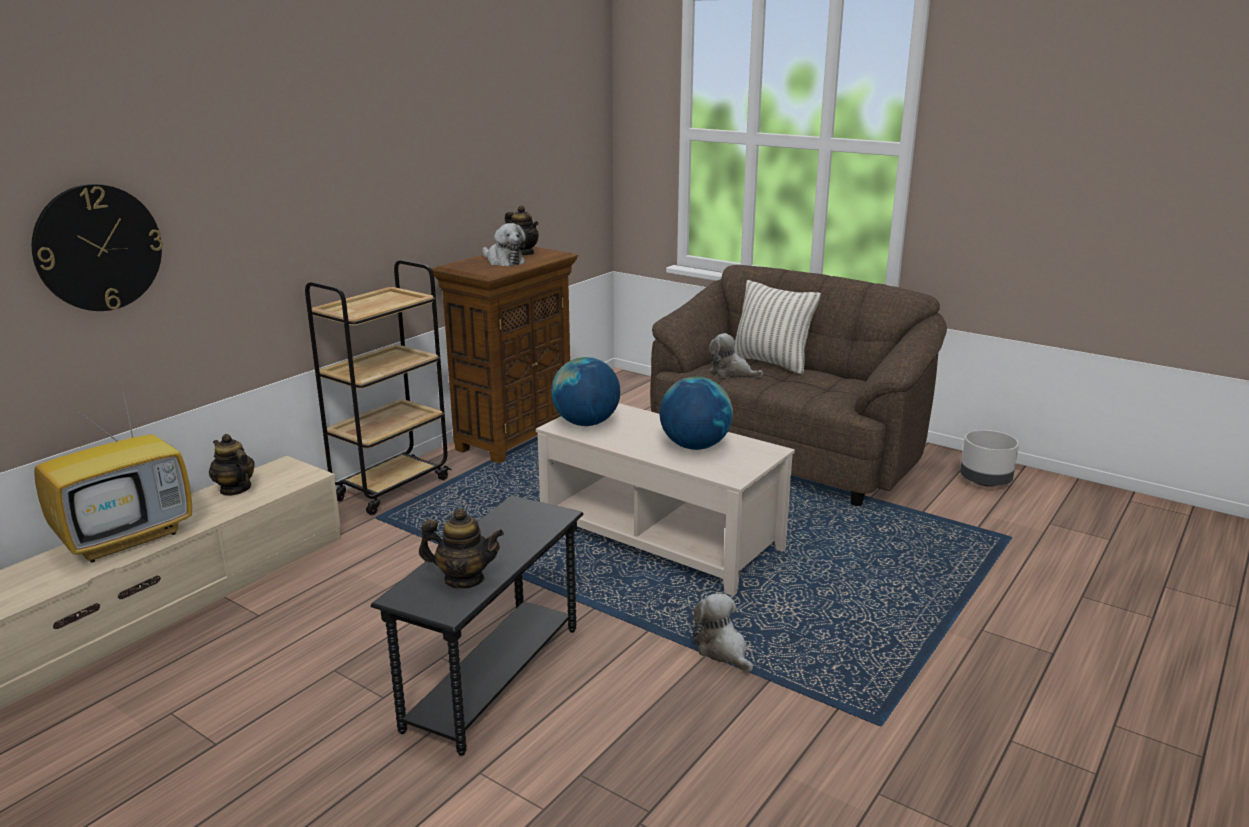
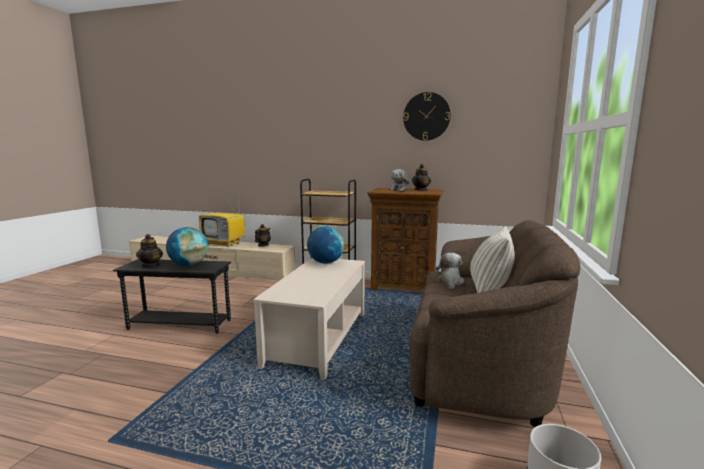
camera: 70 degrees right, 10 degrees down
wall clock [32,184,163,311] -> wall clock moved to [403,92,451,141]
globe [659,377,733,450] -> globe moved to [166,227,208,266]
plush toy [693,593,753,672] -> none

